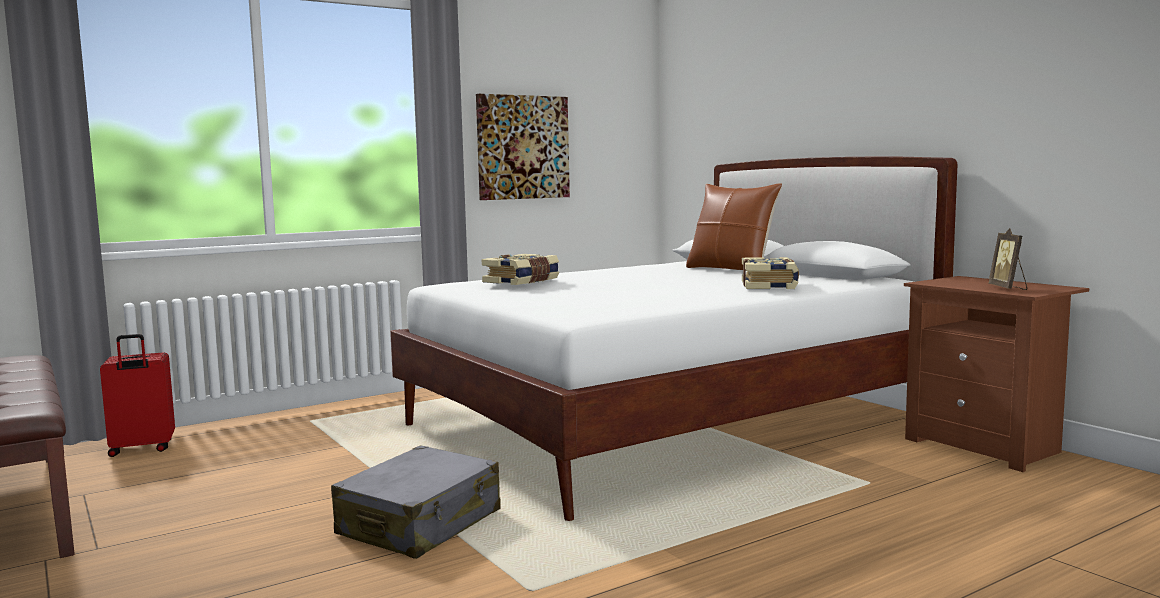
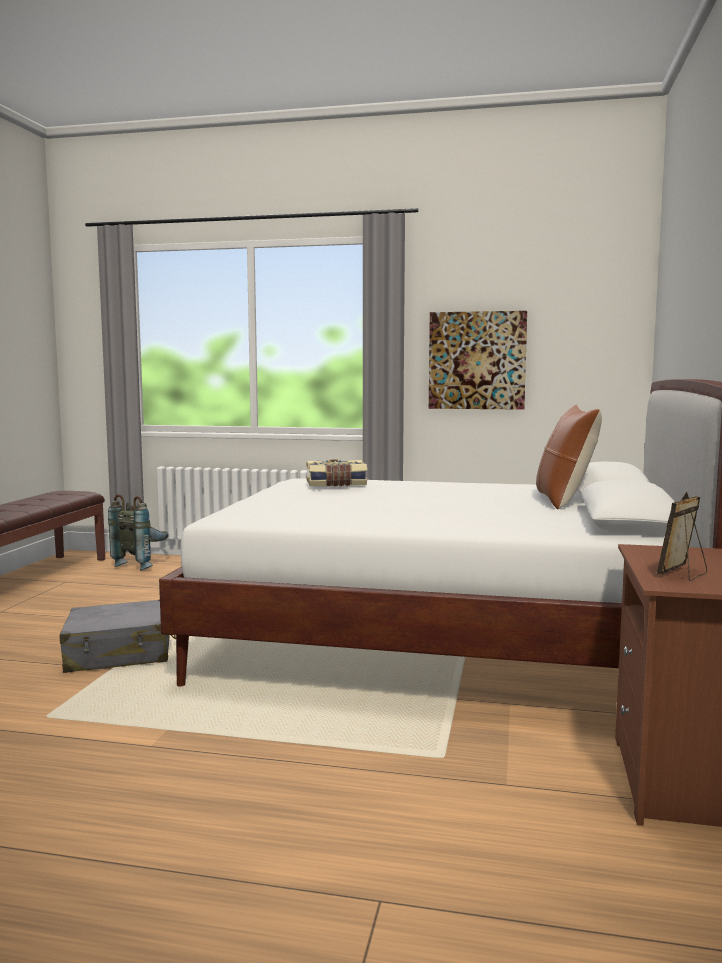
camera: 45 degrees right, 0 degrees up
red suitcase [100,334,175,457] -> grey backpack [108,495,169,571]
book [742,257,799,289] -> none

